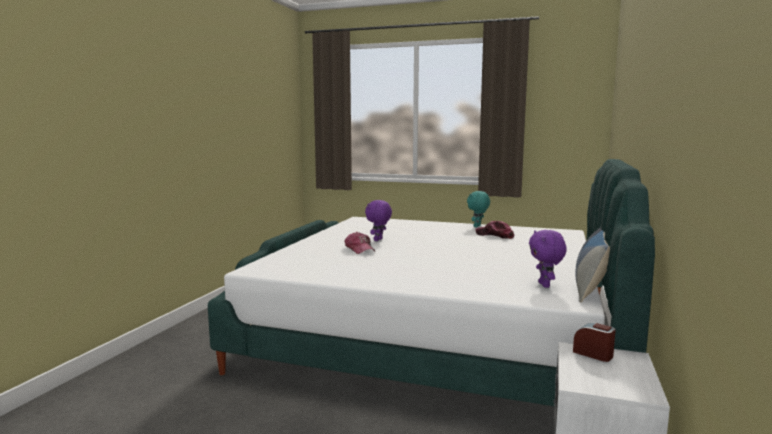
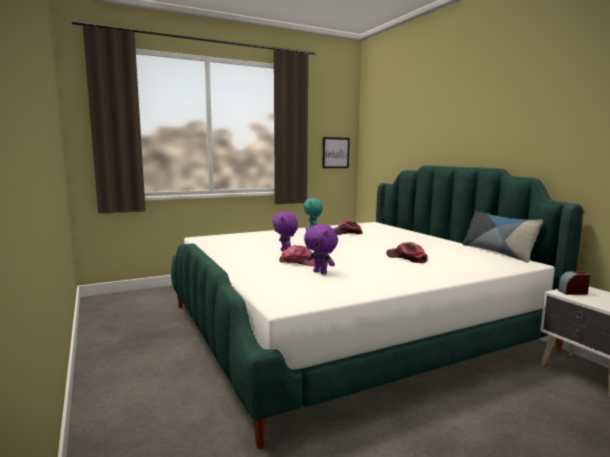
camera: 45 degrees left, 0 degrees up
purple plush toy [529,230,566,288] -> purple plush toy moved to [304,224,338,274]
none -> picture [322,137,350,168]
none -> cap [386,242,428,263]

